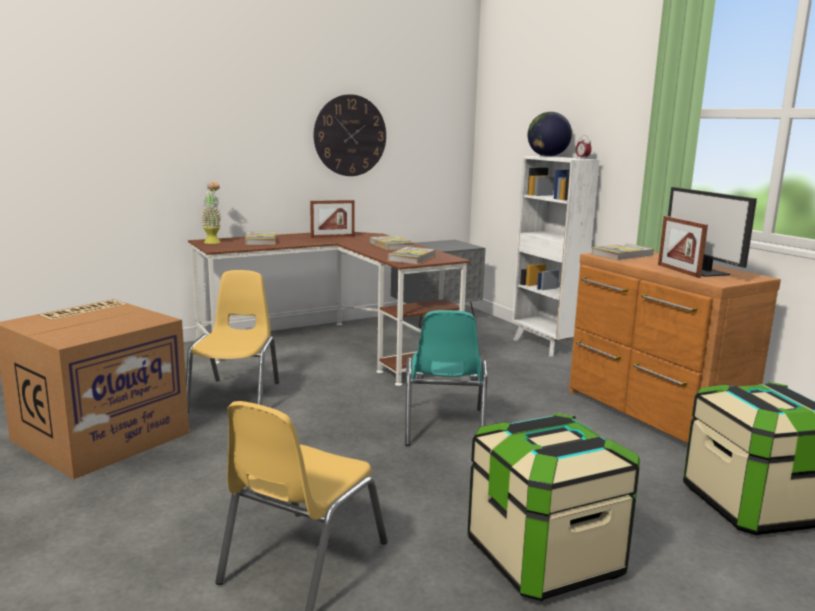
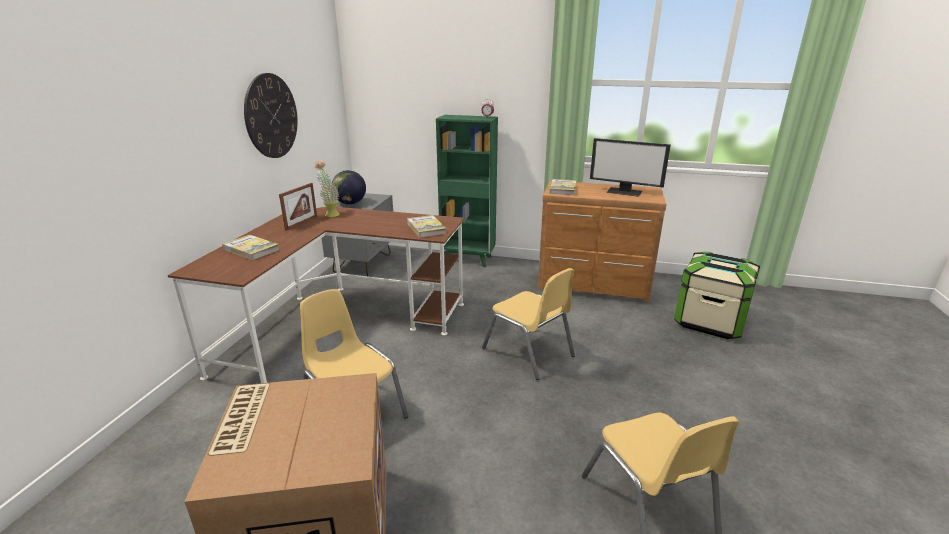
camera: 45 degrees left, 10 degrees up
potted plant [200,181,222,244] -> potted plant moved to [315,161,340,217]
book [370,236,414,250] -> none
turquoise chair [405,310,488,446] -> yellow chair [482,268,575,380]
storage box [467,413,640,601] -> none
white bookcase [512,156,600,357] -> green bookcase [436,115,498,267]
globe [528,112,572,157] -> globe moved to [332,170,366,204]
picture frame [658,216,708,278] -> none

